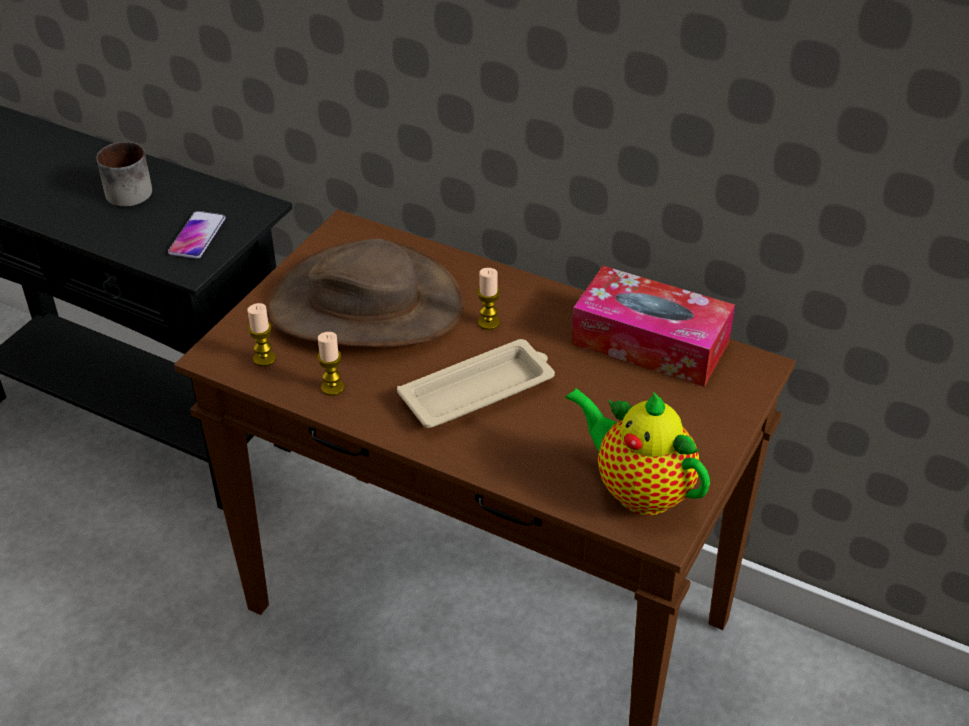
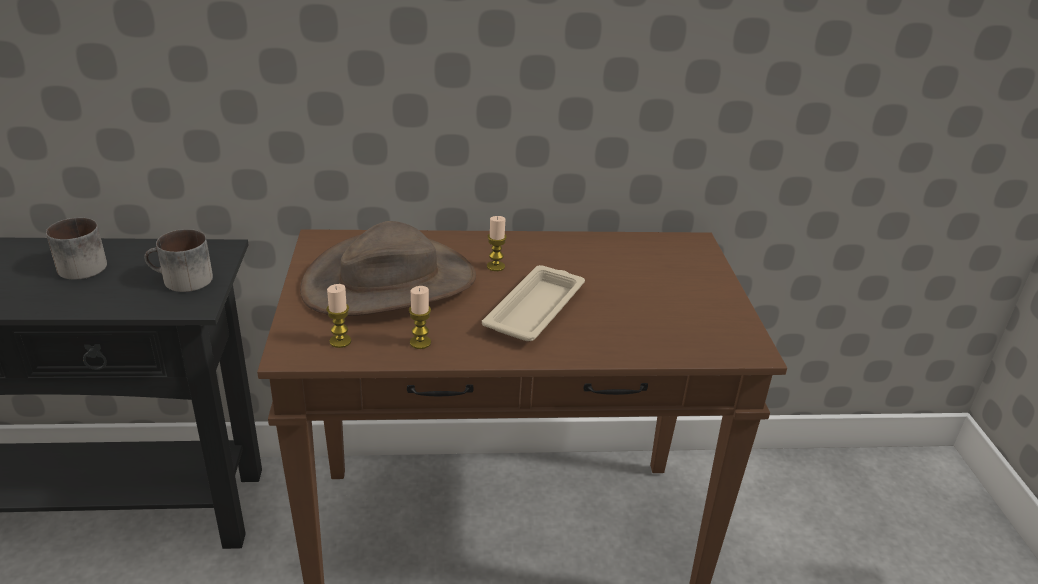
camera: 35 degrees left, 10 degrees down
phone [168,211,226,259] -> mug [144,229,213,292]
teapot [565,388,710,515] -> none
tissue box [572,266,735,387] -> none

